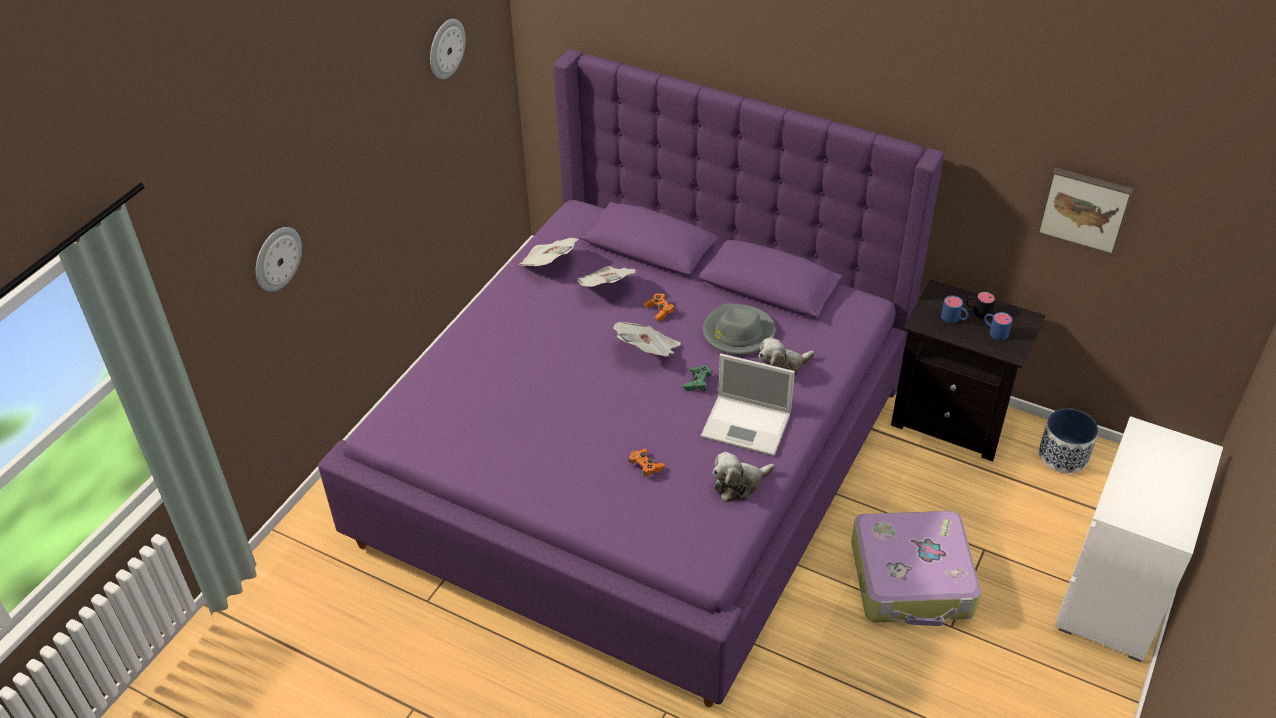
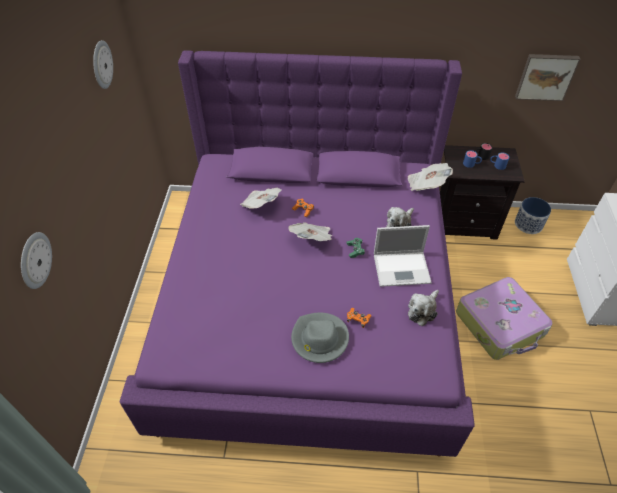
camera: 25 degrees left, 5 degrees up
newspaper [518,238,579,266] -> newspaper moved to [407,163,453,191]
grey hat [703,303,775,355] -> grey hat moved to [291,312,349,363]

